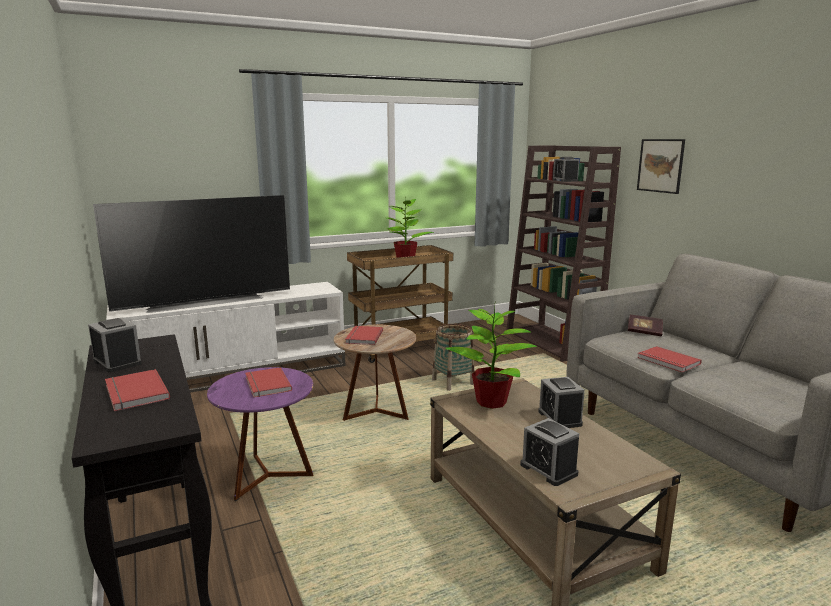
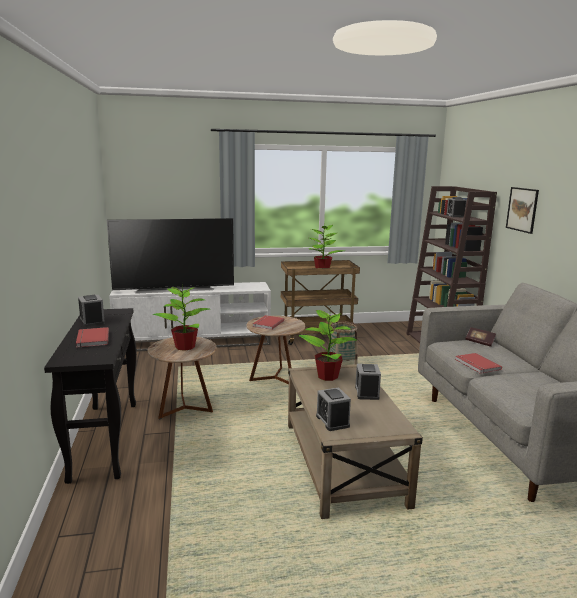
camera: 15 degrees right, 0 degrees up
purple side table [207,367,313,501] -> brown side table [148,337,216,420]
red book [245,367,292,397] -> potted plant [153,283,210,351]

